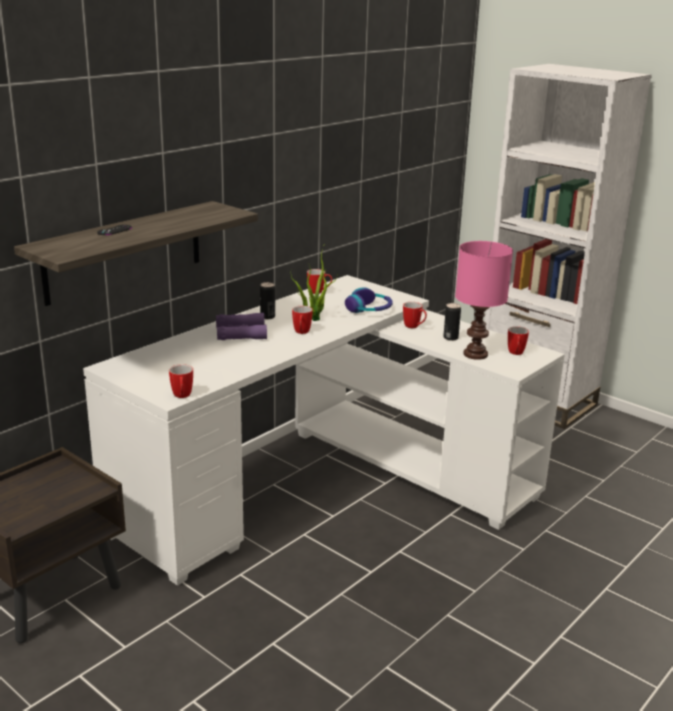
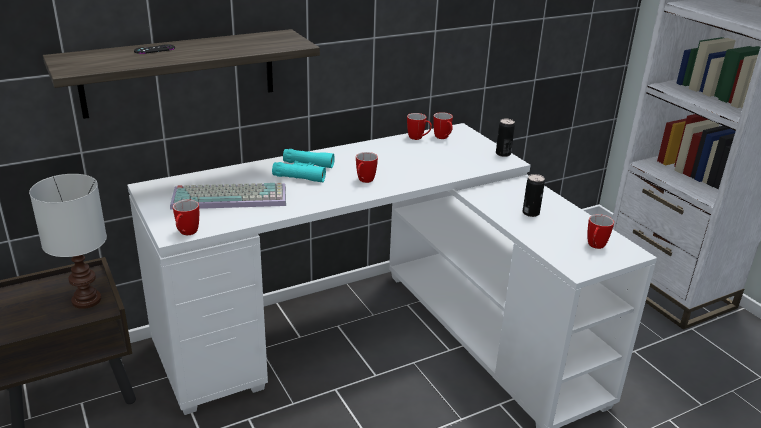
camera: 20 degrees right, 5 degrees up
purple binoculars [216,313,267,340] -> turquoise binoculars [272,149,335,183]
can [260,282,275,319] -> can moved to [496,119,515,157]
potted plant [291,246,338,321] -> none
headphones [345,287,392,313] -> none
mug [403,302,427,328] -> mug moved to [433,112,453,139]
pink table lamp [455,241,513,360] -> none
none -> white table lamp [29,174,107,309]
none -> keyboard [170,183,286,210]

